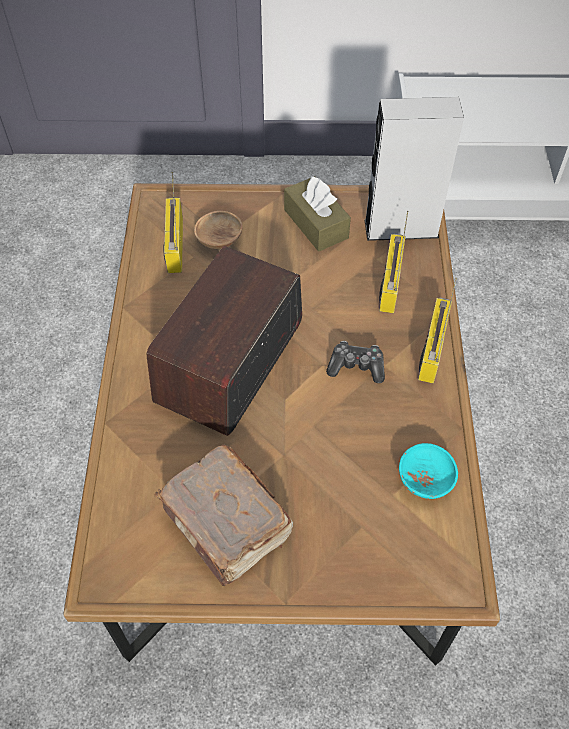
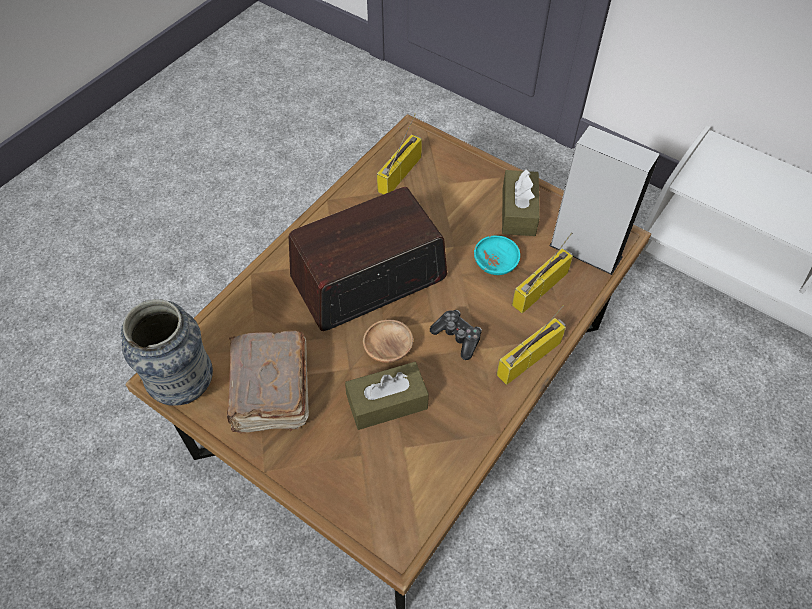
camera: 35 degrees right, 0 degrees up
brown bowl [194,211,242,249] -> brown bowl moved to [363,320,413,363]
turquoise bowl [399,443,458,499] -> turquoise bowl moved to [474,235,520,275]
none -> vase [121,299,213,406]
none -> brown tissue box [345,362,429,430]

